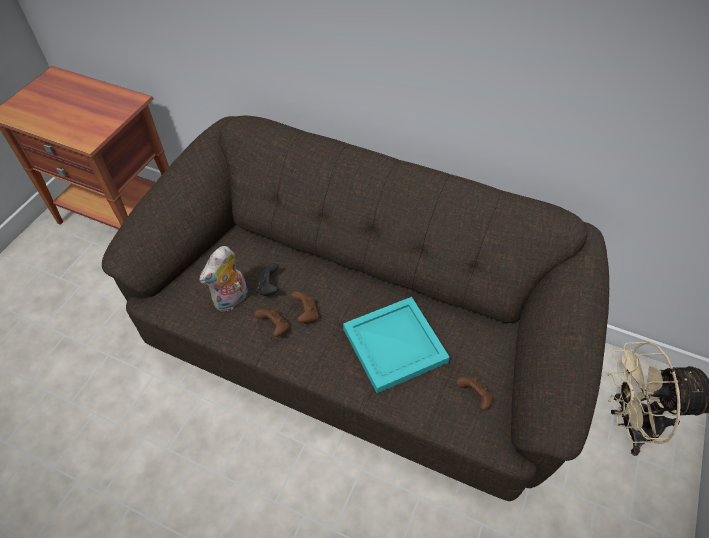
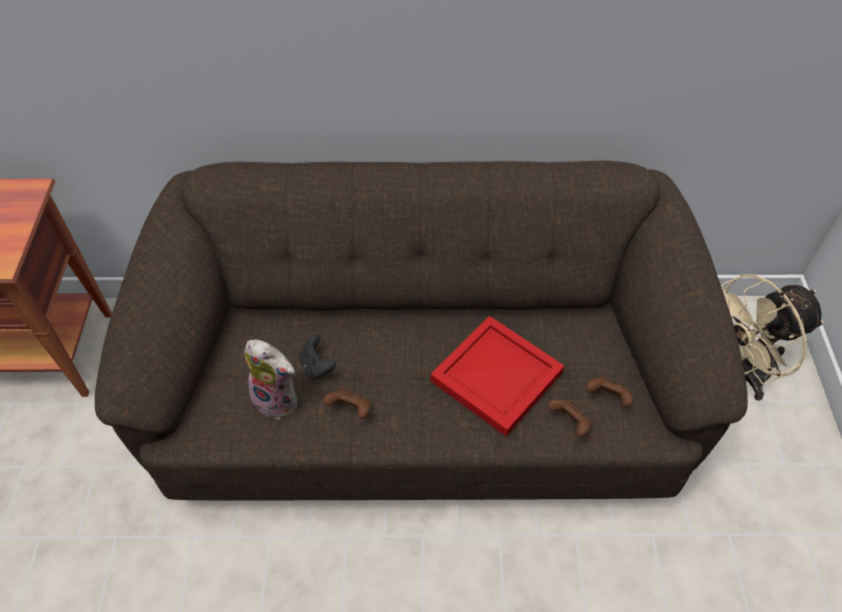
camera: 25 degrees left, 0 degrees up
plush toy [199,246,248,312] -> plush toy turned 75 degrees counterclockwise [244,339,297,420]
brown game controller [291,291,319,323] -> brown game controller moved to [548,399,592,437]
turquoise tray [343,297,450,393] -> red tray [431,316,564,436]

